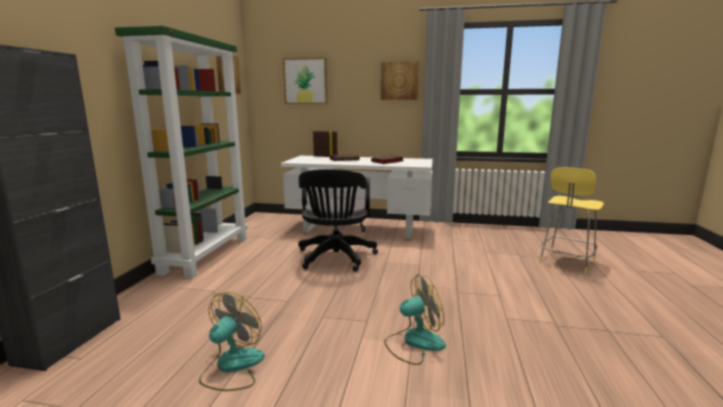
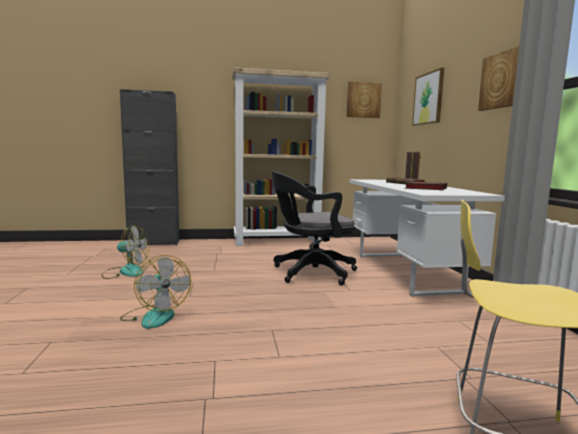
camera: 70 degrees right, 5 degrees down
green bookcase [115,26,248,279] -> beige bookcase [232,67,330,246]

